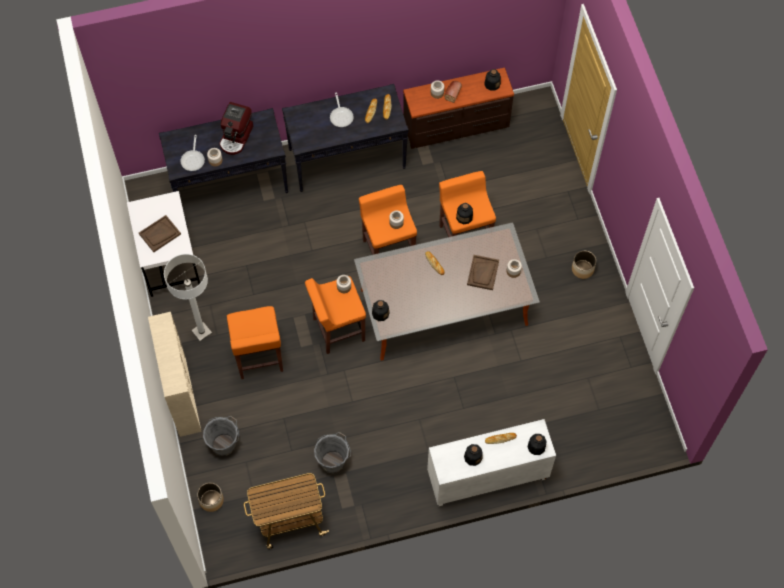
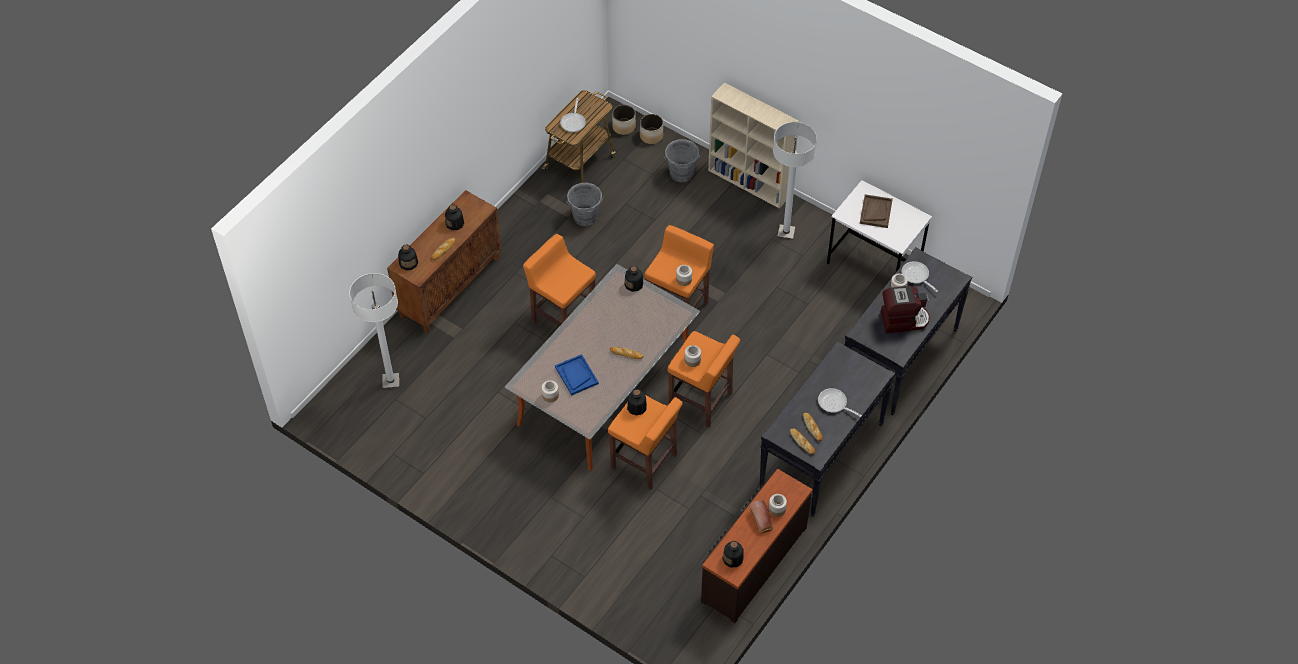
camera: 140 degrees right, 10 degrees down
coffee machine [219,102,253,155] -> coffee machine turned 105 degrees clockwise [881,286,930,333]
orange stool [227,306,283,379] -> orange stool moved to [523,234,596,326]
white cabinet [427,419,556,506] -> brown cabinet [387,190,502,333]
brown tray [467,255,499,290] -> blue tray [555,354,599,395]
planter [572,251,596,279] -> planter moved to [612,105,636,135]
none -> white floor lamp [349,273,400,389]
none -> frying pan [560,98,586,132]

